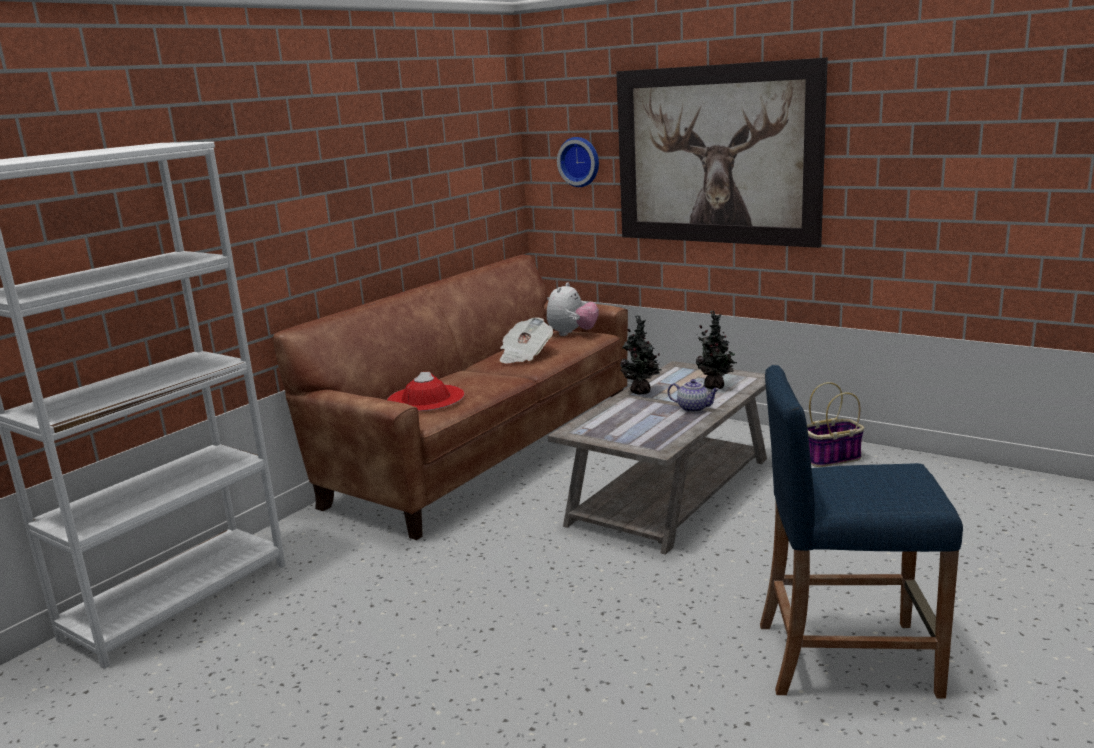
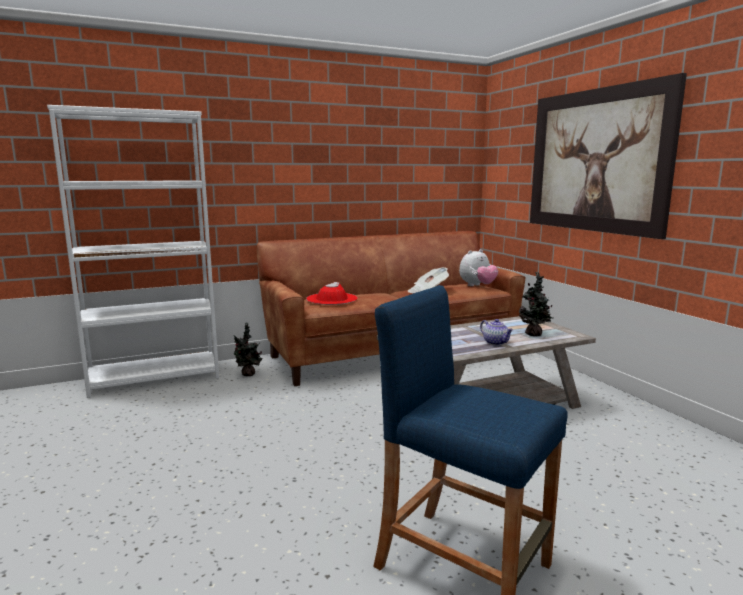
camera: 30 degrees right, 5 degrees down
wall clock [557,137,599,187] -> none
potted plant [620,315,662,394] -> potted plant moved to [233,322,263,376]
basket [807,382,864,467] -> none

